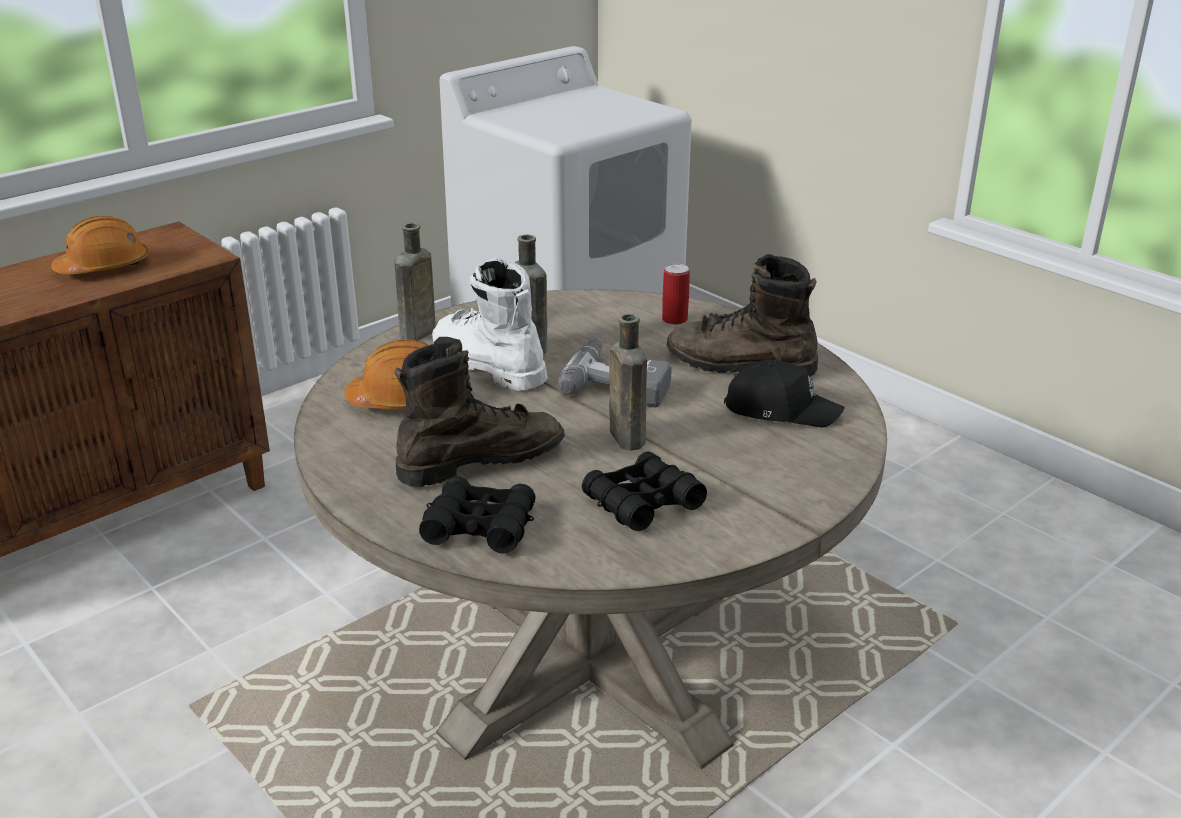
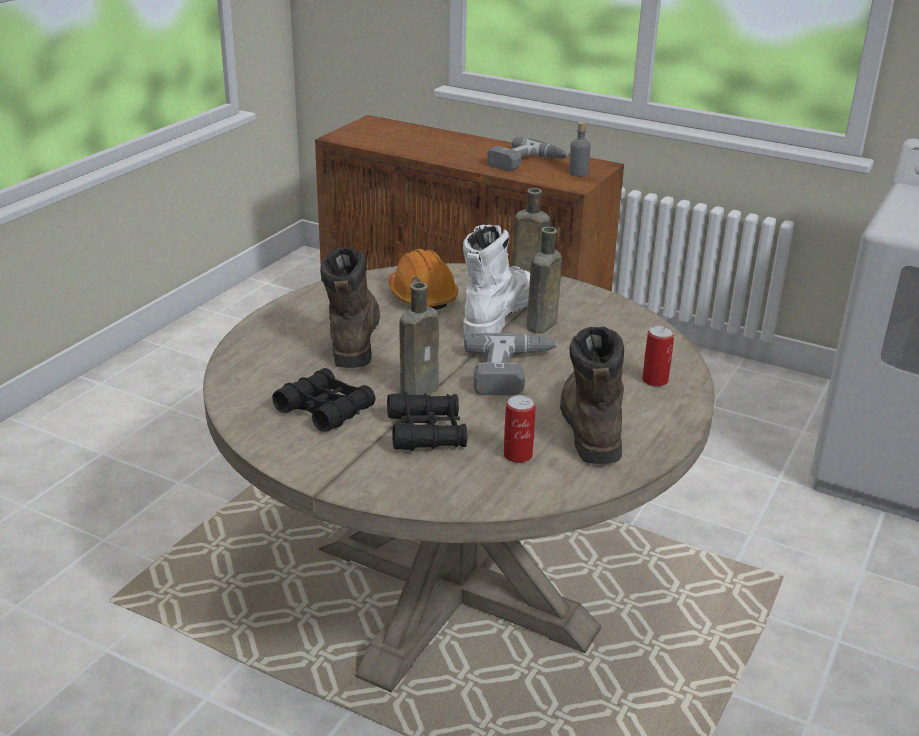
camera: 70 degrees right, 0 degrees up
orange hard hat [51,216,149,274] -> power drill [487,137,569,171]
brown boot [395,337,565,487] -> brown boot turned 135 degrees counterclockwise [320,247,380,368]
black binoculars [419,476,536,554] -> black binoculars moved to [387,392,467,451]
black cap [724,359,845,427] -> can [504,395,536,463]
none -> grey bottle [569,122,590,177]

